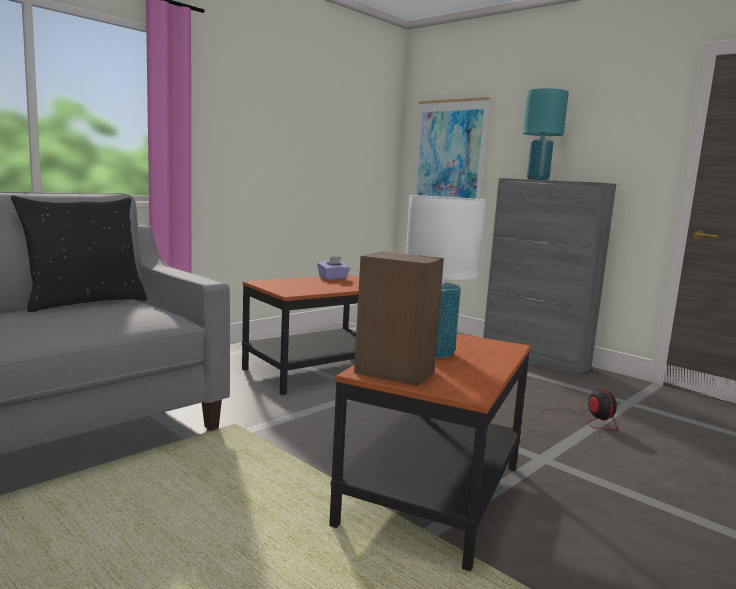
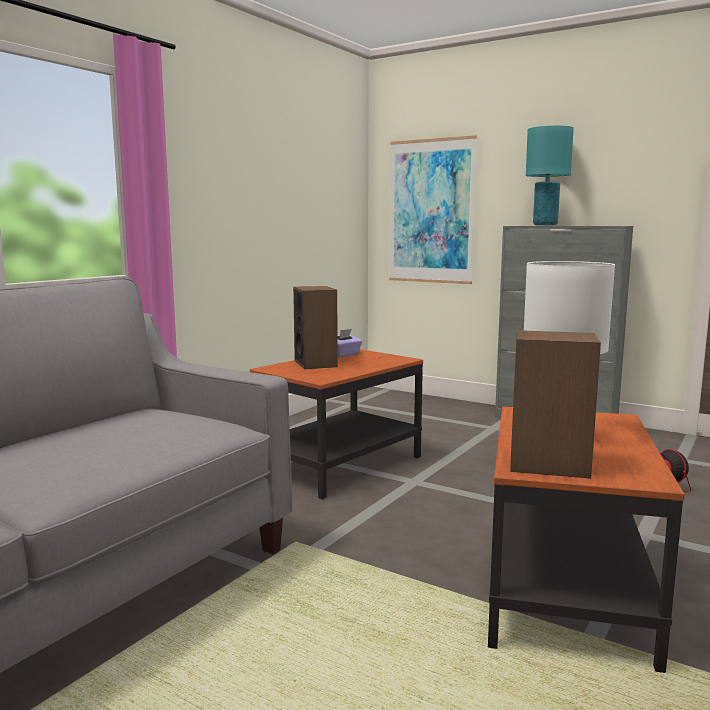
camera: 10 degrees left, 0 degrees up
black pillow [10,195,147,312] -> none
none -> speaker [293,286,338,369]

